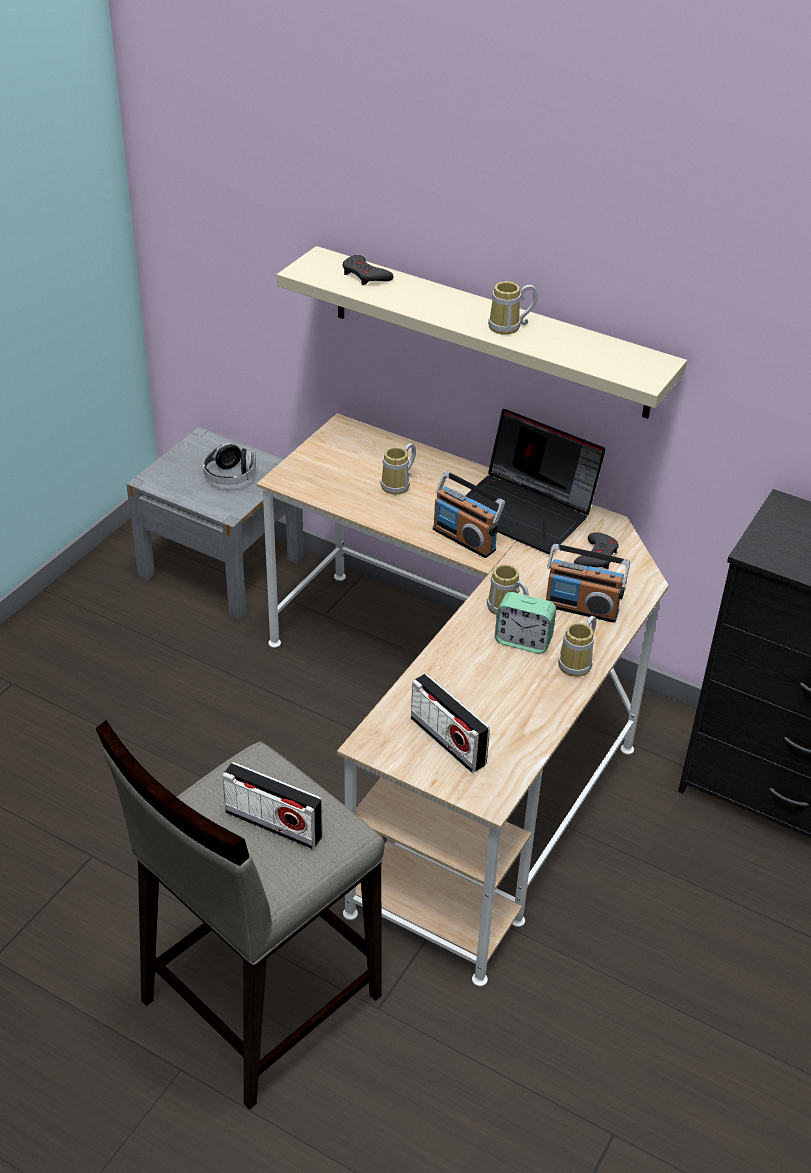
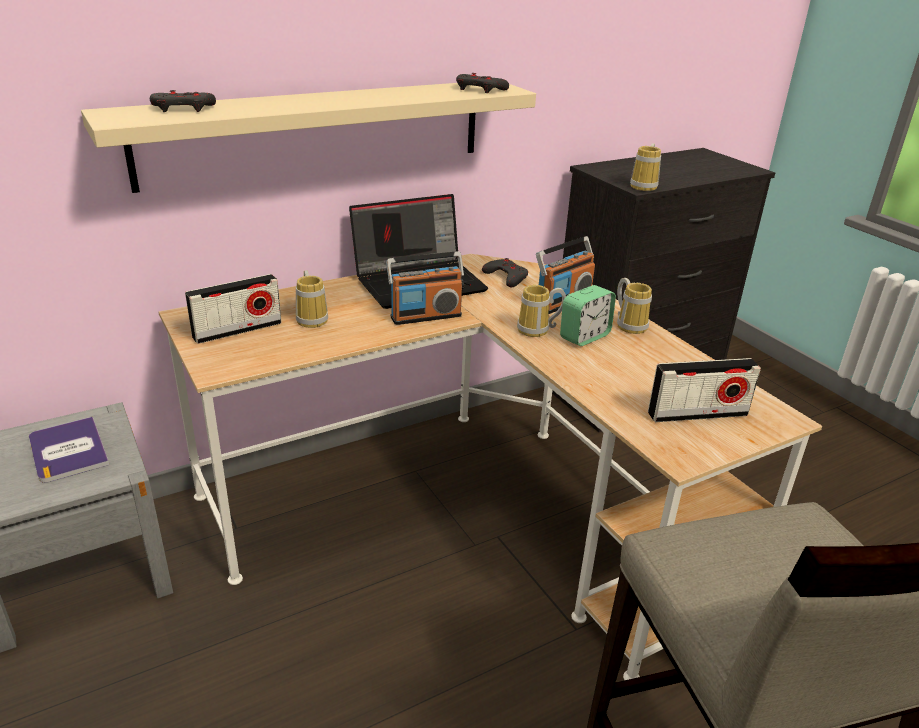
camera: 60 degrees left, 10 degrees down
headphones [203,443,256,485] -> book [29,416,109,483]
radio [222,762,323,849] -> radio moved to [185,274,282,344]
mug [488,281,538,335] -> mug moved to [630,143,661,191]
none -> grey game controller [456,73,509,93]

